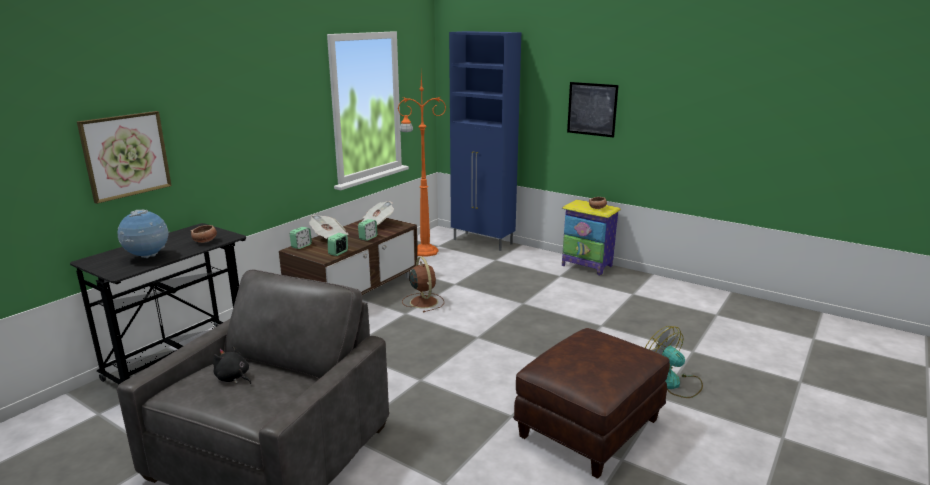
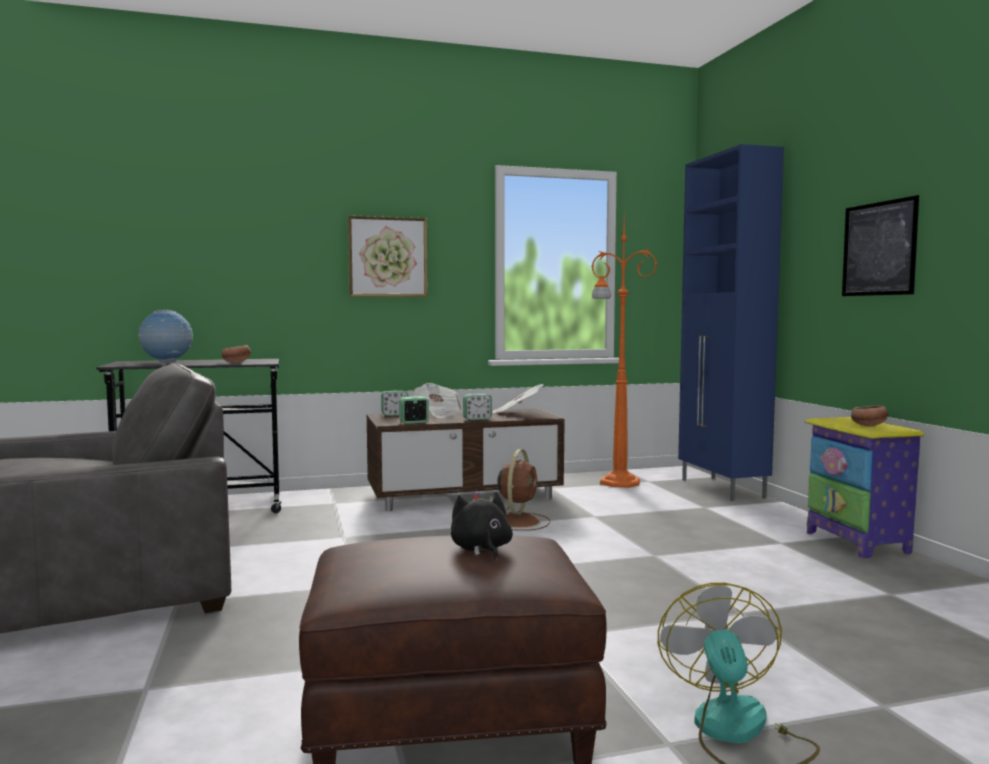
camera: 40 degrees right, 15 degrees down
picture [77,111,172,204] -> picture moved to [348,215,428,297]
black plush toy [213,345,251,384] -> black plush toy moved to [451,491,513,561]

